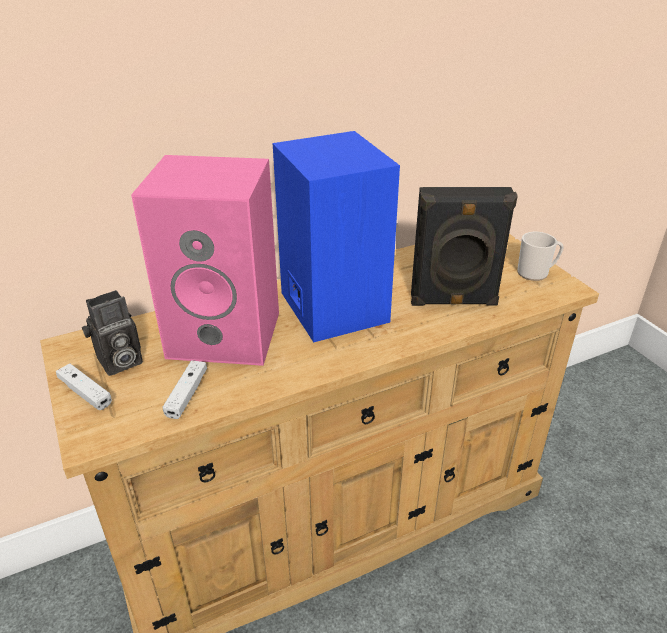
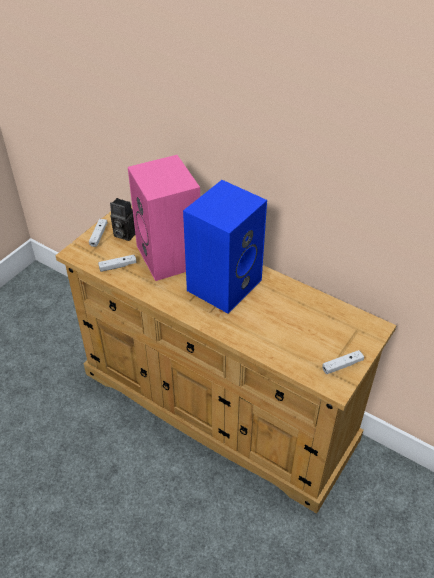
camera: 60 degrees right, 10 degrees up
black speaker [411,187,518,306] -> none
mug [517,232,563,281] -> white game controller [322,350,364,374]

